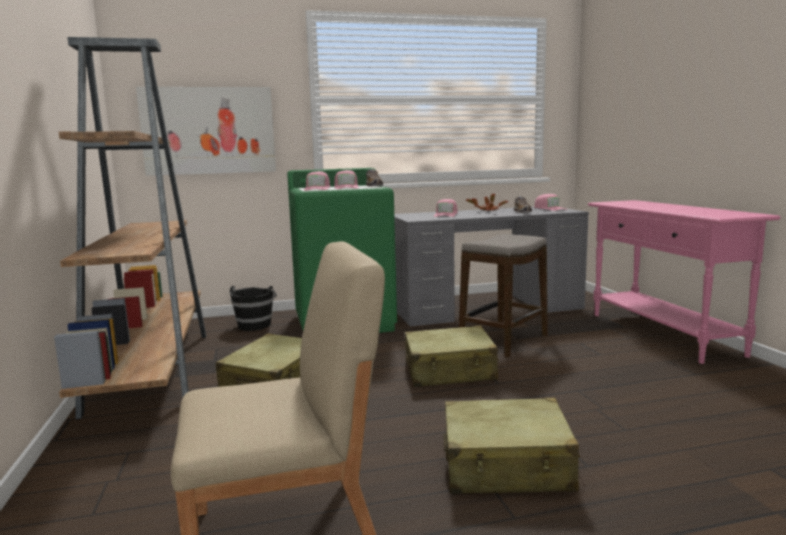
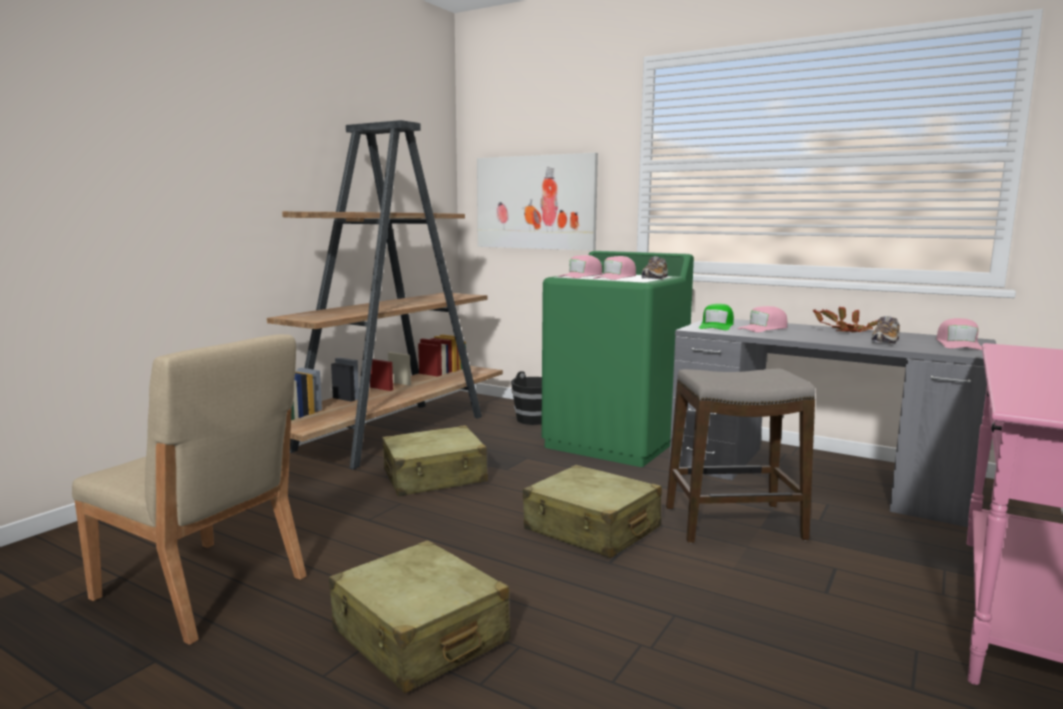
camera: 45 degrees right, 0 degrees up
none -> green cap [699,304,734,330]

